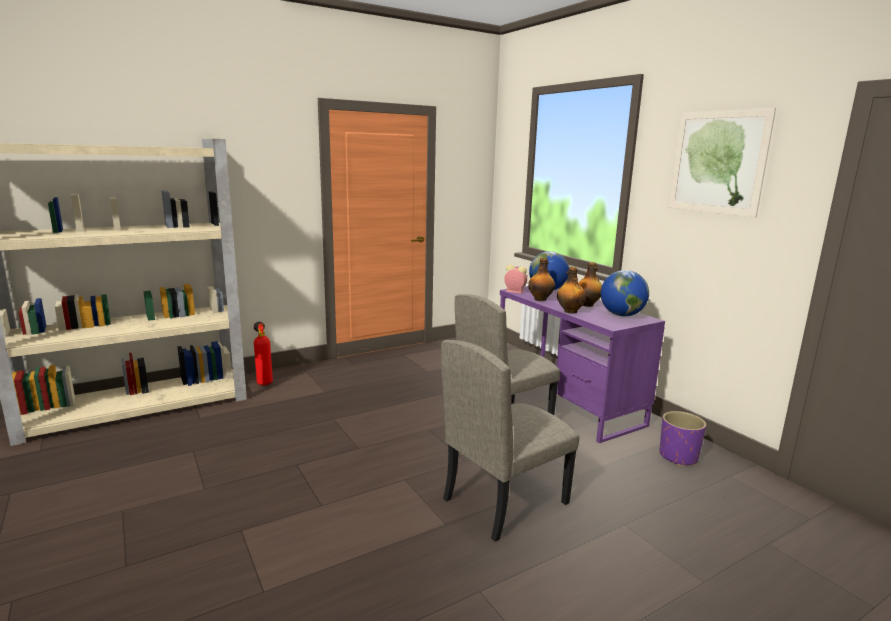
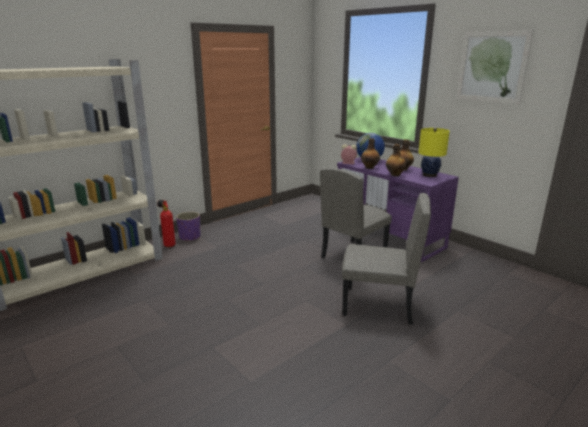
camera: 10 degrees left, 5 degrees up
beige chair [441,340,579,542] -> beige chair turned 120 degrees counterclockwise [342,193,431,325]
globe [601,270,649,316] -> yellow table lamp [418,128,450,177]
purple planter [659,411,706,466] -> purple planter moved to [176,212,201,241]

